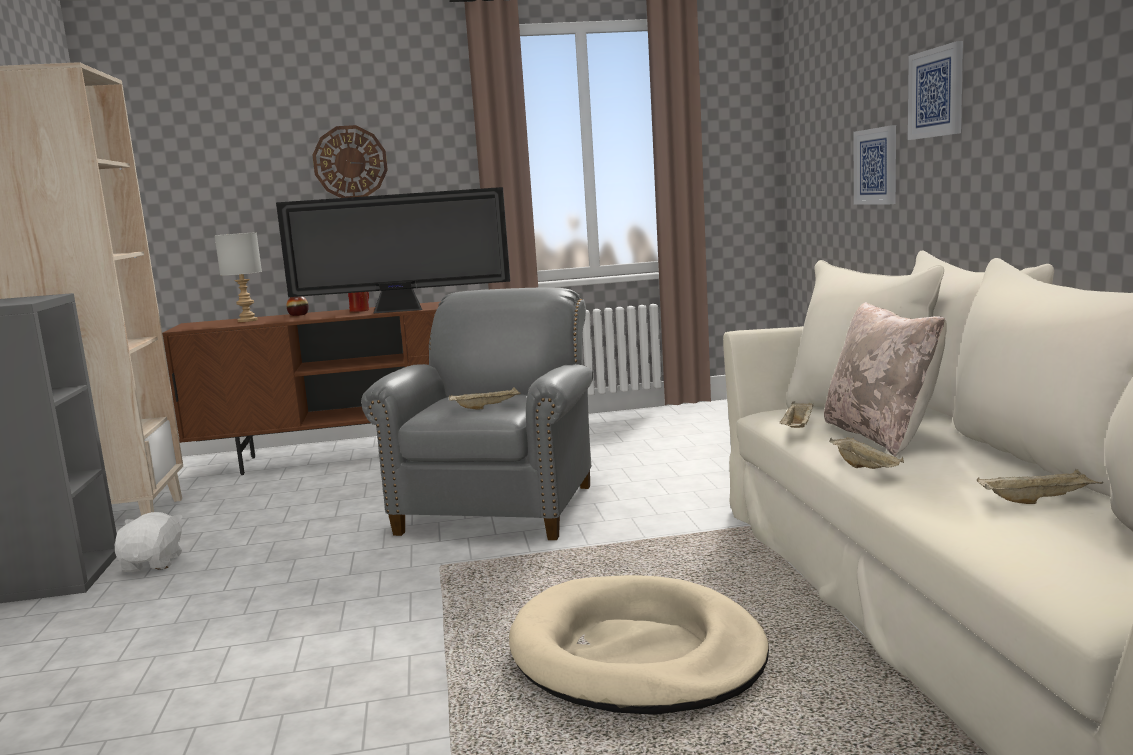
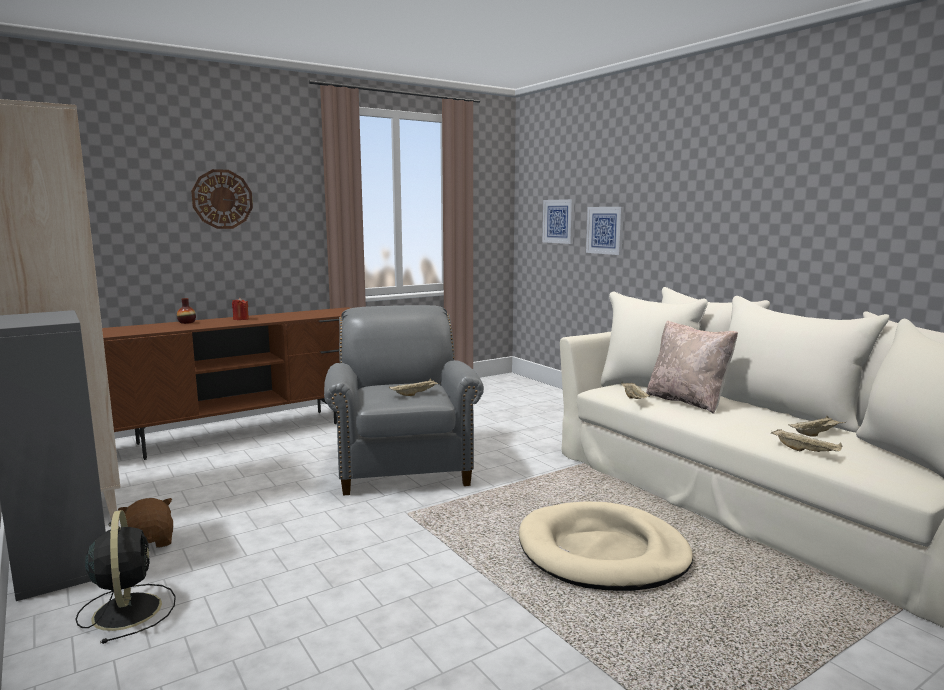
camera: 25 degrees left, 0 degrees up
white plush toy [115,512,183,572] -> brown plush toy [118,498,173,547]
grey table lamp [215,232,262,322] -> none
television [276,187,510,314] -> none
beige tray [829,437,904,469] -> beige tray moved to [771,429,843,452]
picture [908,41,963,140] -> picture moved to [542,199,574,244]
none -> black fan [76,510,176,644]

